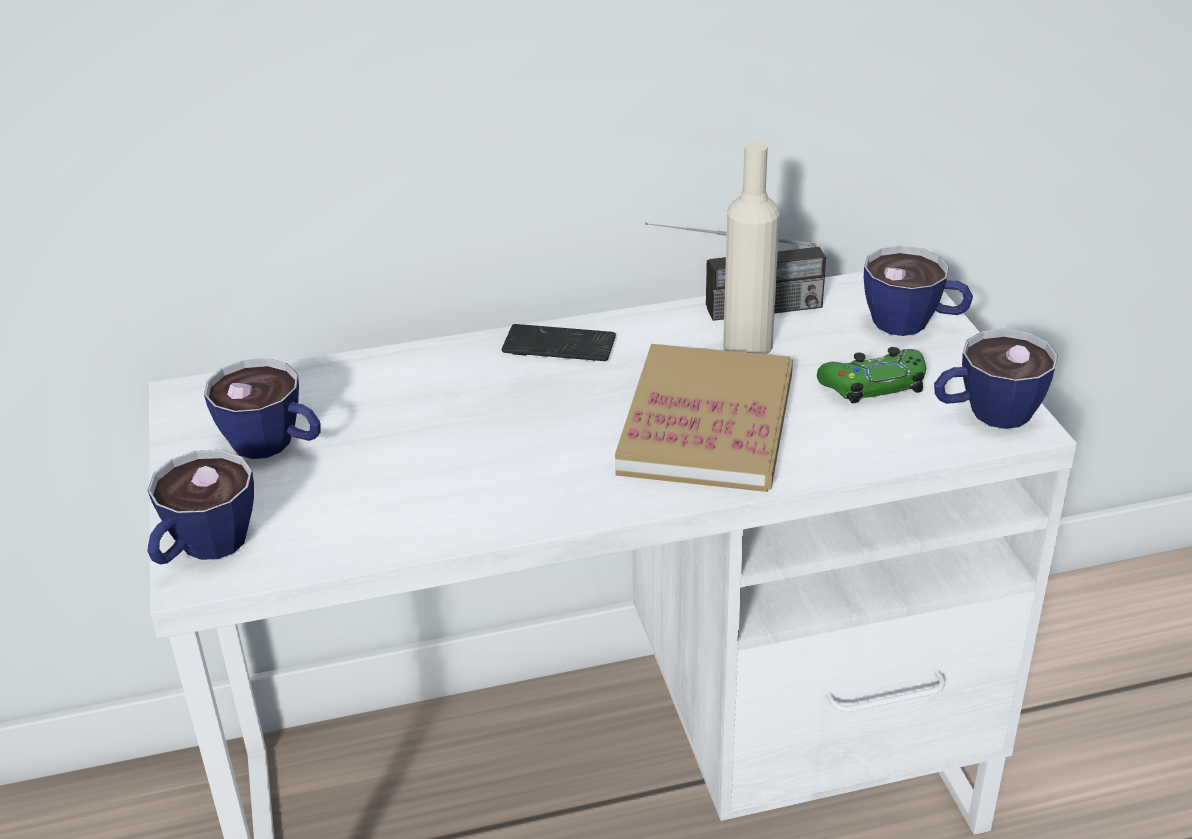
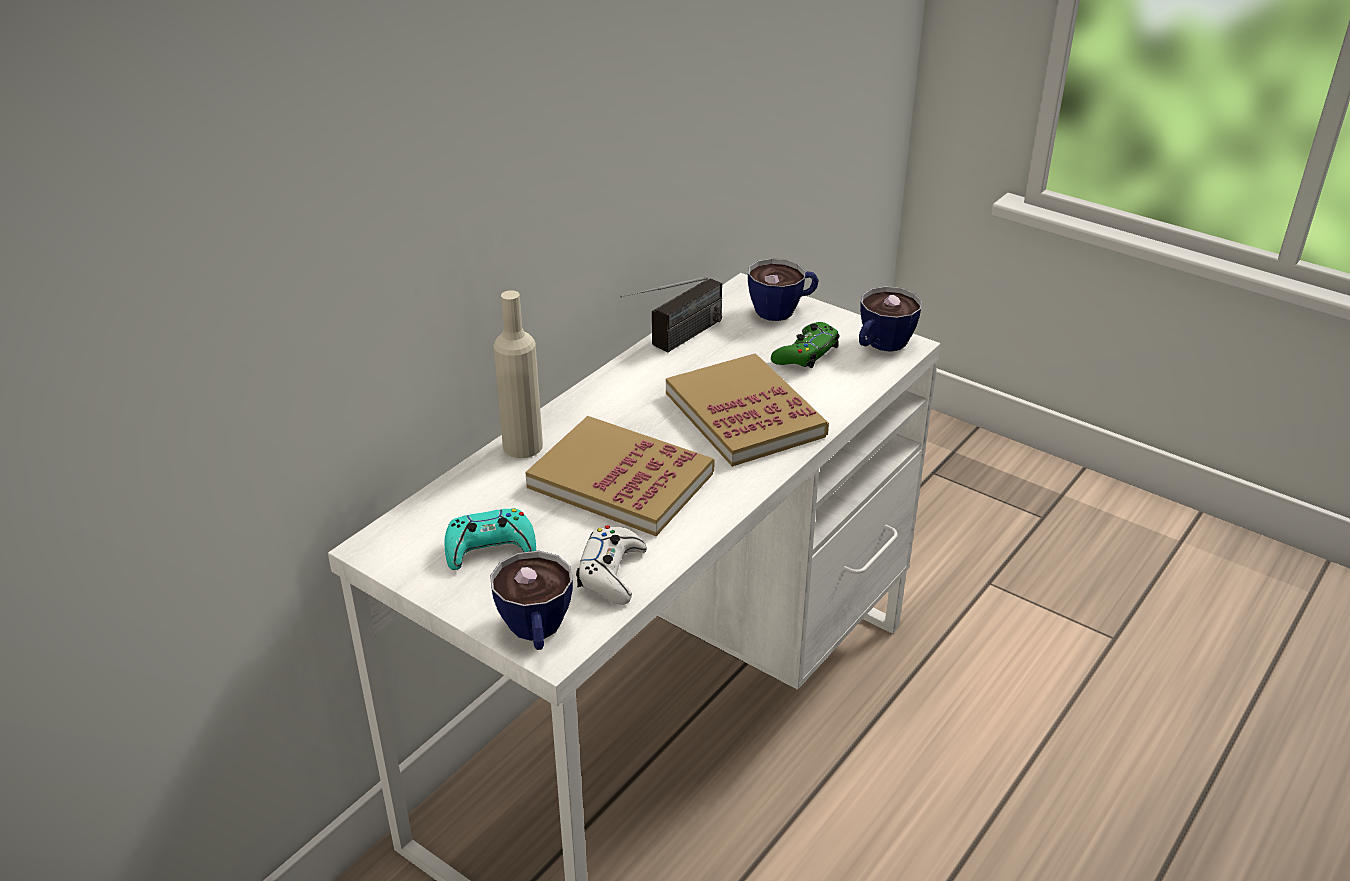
camera: 40 degrees left, 0 degrees up
cup [204,358,320,459] -> turquoise game controller [444,508,536,570]
phone [502,324,616,361] -> none
beige bottle [723,142,780,354] -> beige bottle moved to [493,290,543,458]
none -> book [525,416,715,536]
none -> white game controller [576,525,647,605]

